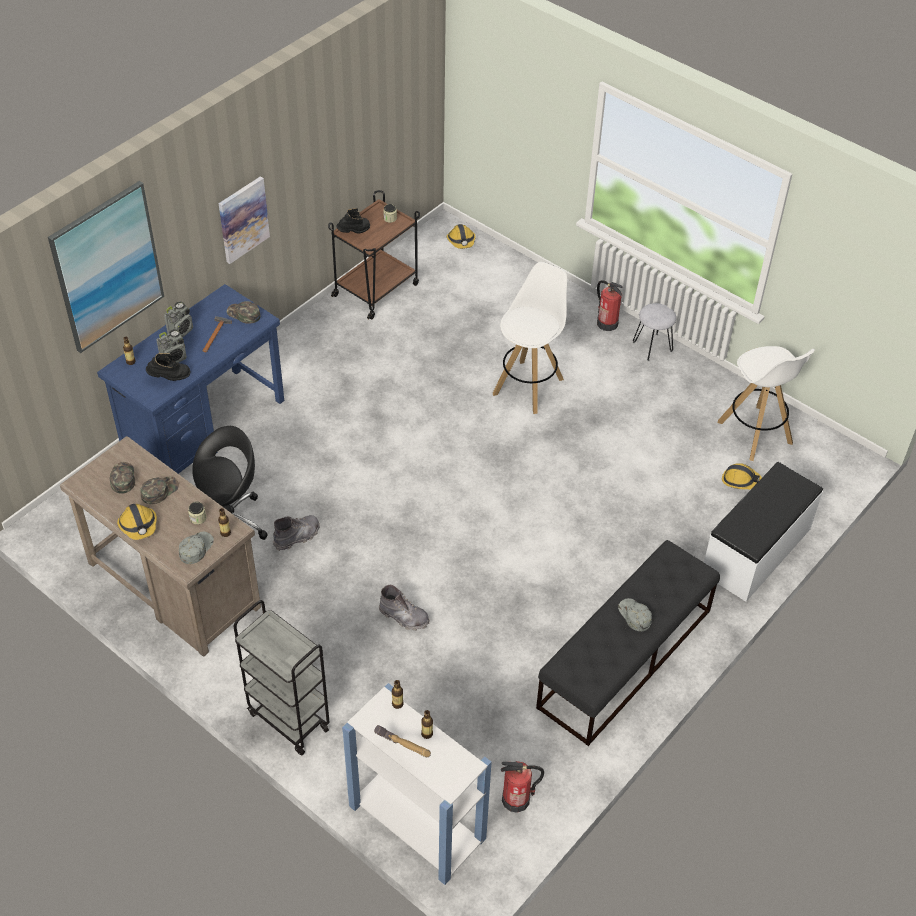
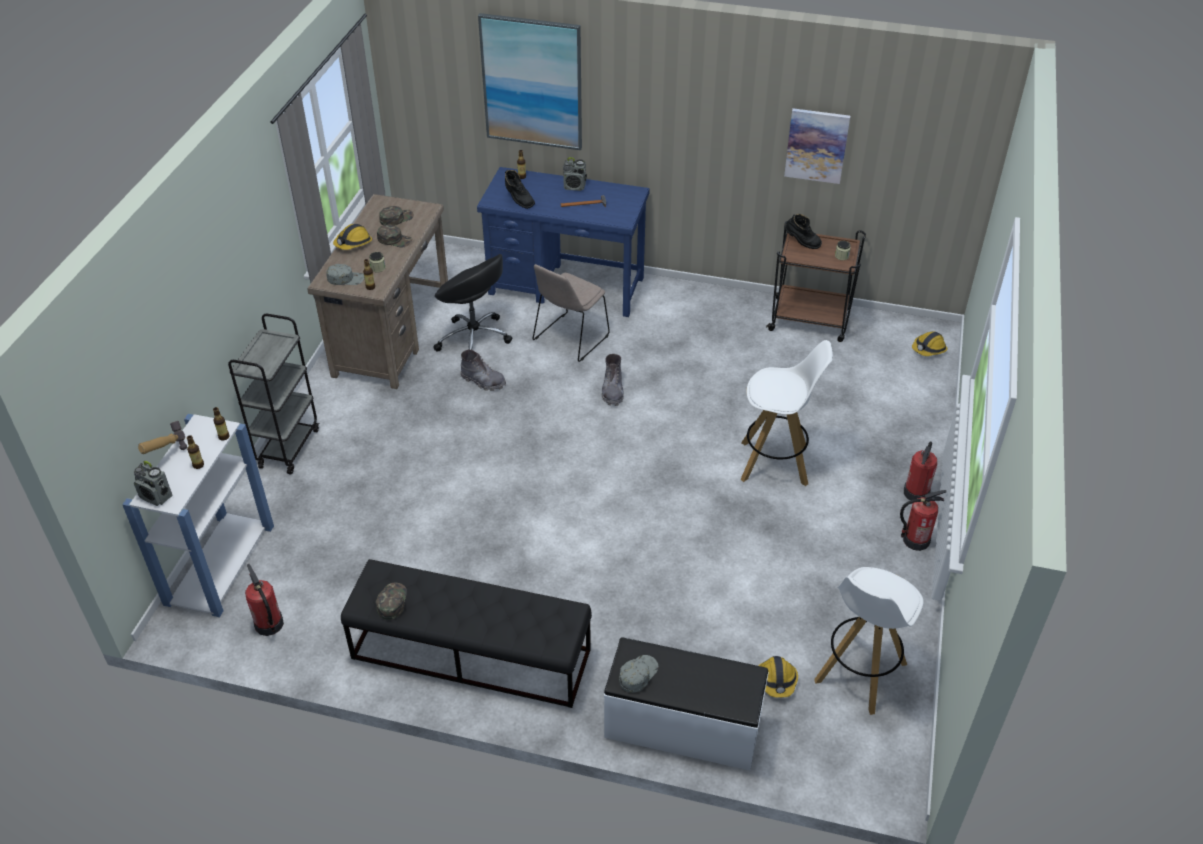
camera: 65 degrees right, 5 degrees down
radio [156,329,187,363] -> radio moved to [134,461,173,506]
picture [219,176,270,264] -> picture moved to [784,108,850,184]
green cap [227,301,260,324] -> green cap moved to [376,583,407,620]
grey boot [379,585,430,630] -> grey boot moved to [601,354,624,406]
grey cap [618,598,652,631] -> grey cap moved to [619,655,658,693]
grey stool [633,303,676,361] -> fire extinguisher [900,490,947,551]
none -> beige chair [532,264,610,362]

